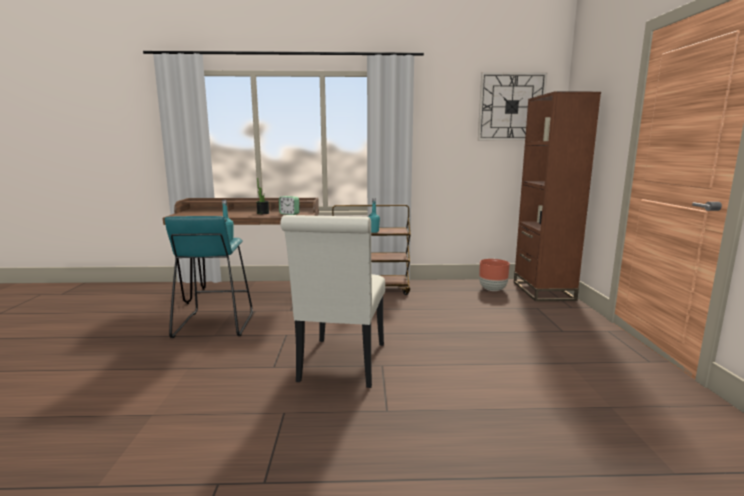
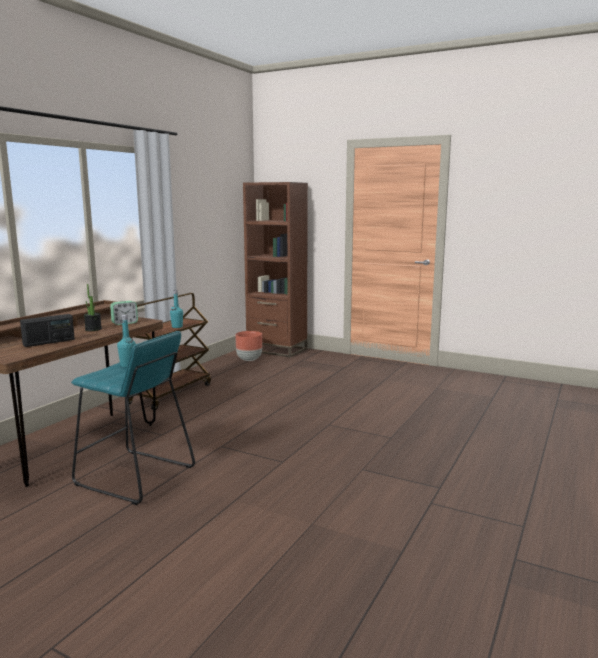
camera: 60 degrees left, 0 degrees up
white chair [280,215,385,388] -> none
wall clock [478,72,548,140] -> none
none -> radio [20,314,75,347]

